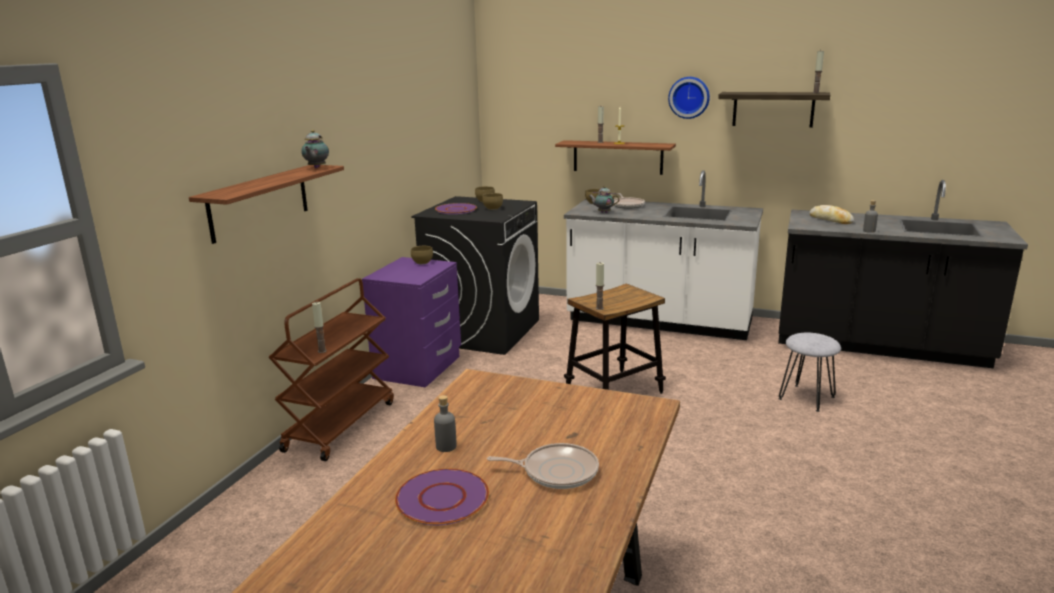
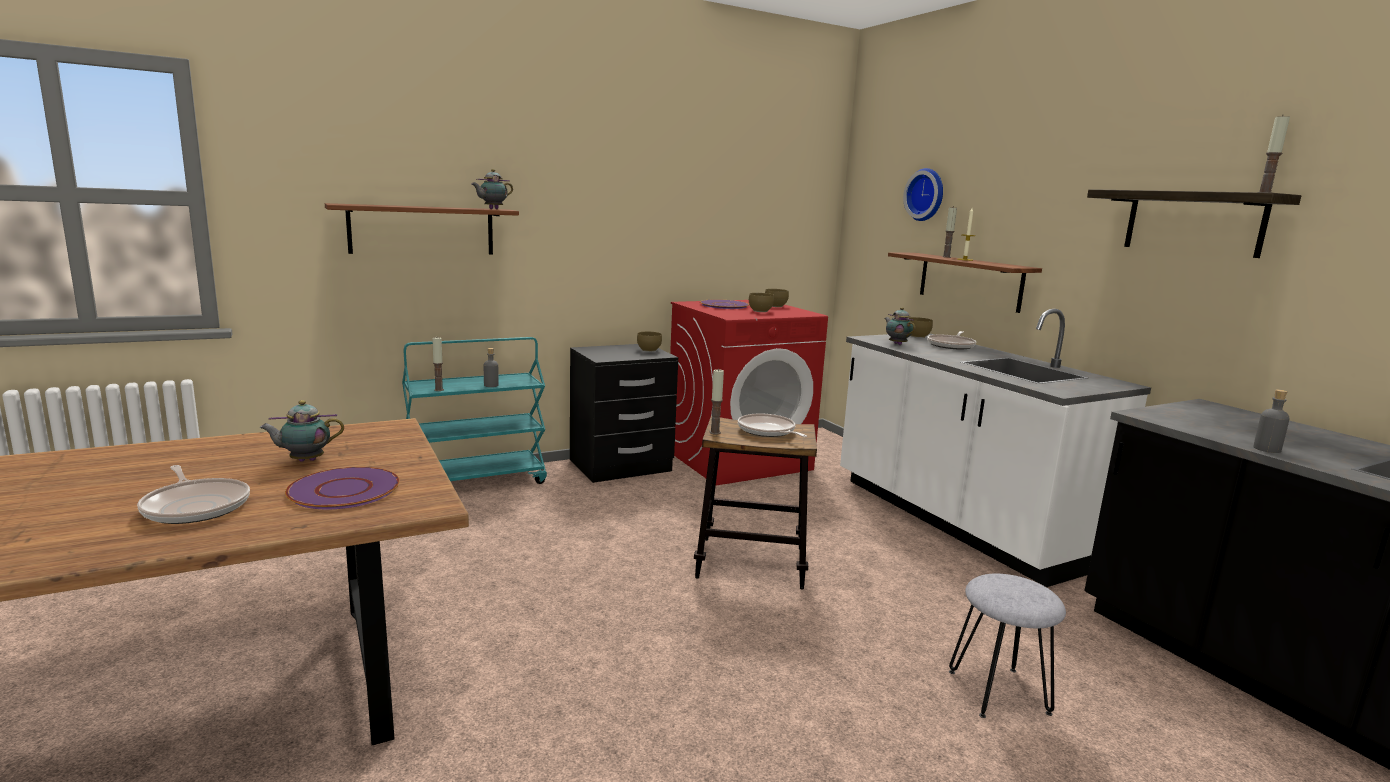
camera: 40 degrees right, 5 degrees down
brown cart [268,278,394,461] -> turquoise cart [402,337,547,484]
purple nightstand [362,257,461,388] -> black nightstand [570,344,678,483]
purple plate [395,469,489,525] -> purple plate moved to [285,467,400,509]
black washing machine [411,196,539,355] -> red washing machine [670,300,828,485]
grey bottle [434,395,457,452] -> grey bottle moved to [484,348,499,387]
wall clock [668,77,710,119] -> wall clock moved to [903,168,943,221]
bread [809,205,854,224] -> none
none -> teapot [259,400,344,462]
none -> frying pan [738,414,807,437]

